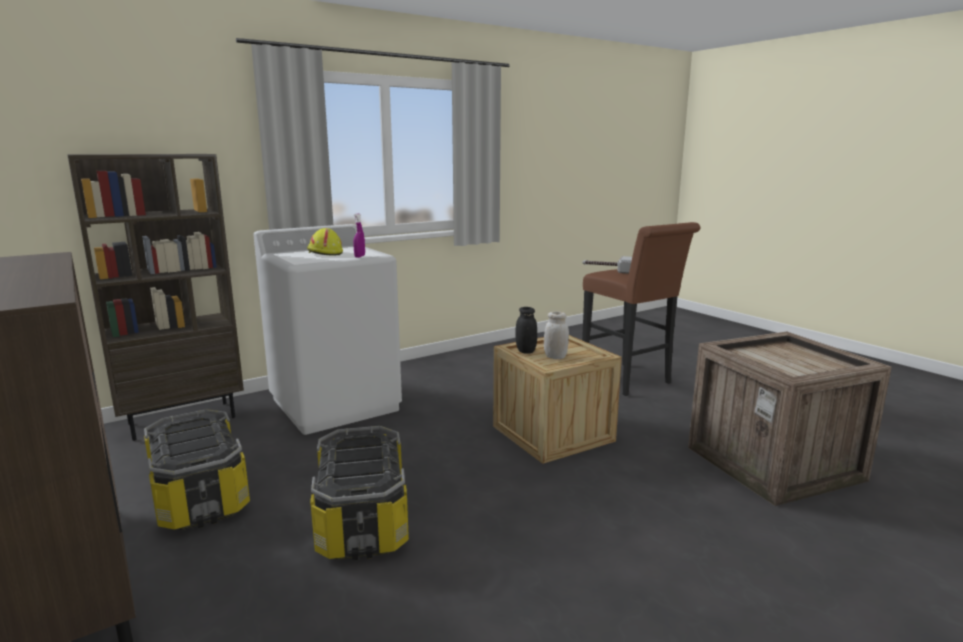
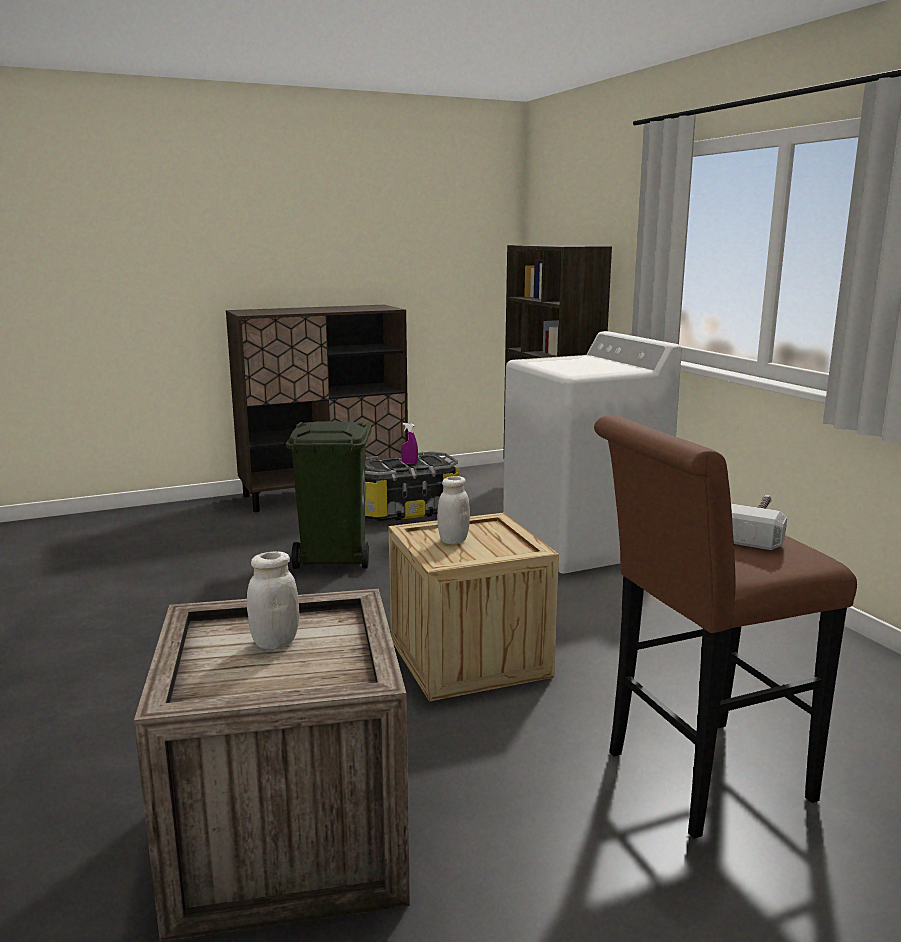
camera: 100 degrees right, 0 degrees up
yellow hard hat [307,228,343,255] -> none
storage box [310,426,409,560] -> green trash can [286,421,371,569]
purple spray bottle [353,213,365,258] -> purple spray bottle moved to [401,423,418,464]
black jar [515,307,537,354] -> none
none -> white jar [247,551,299,649]

